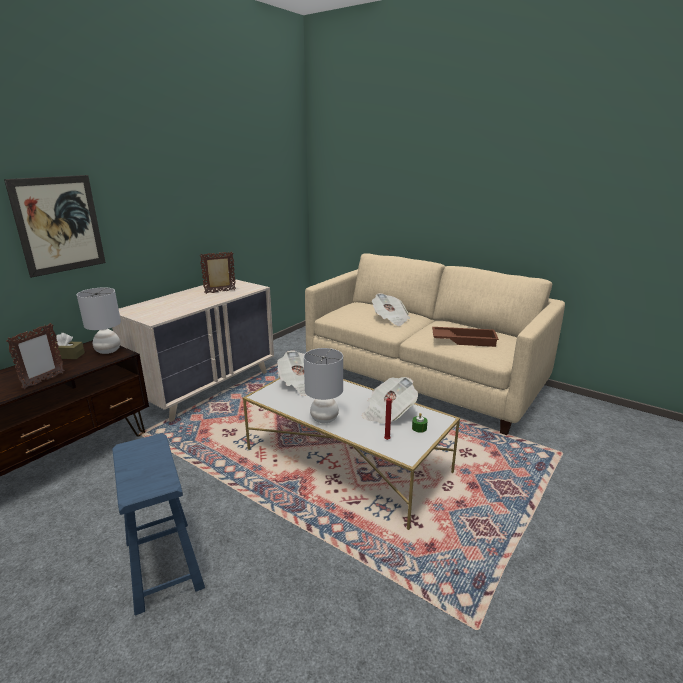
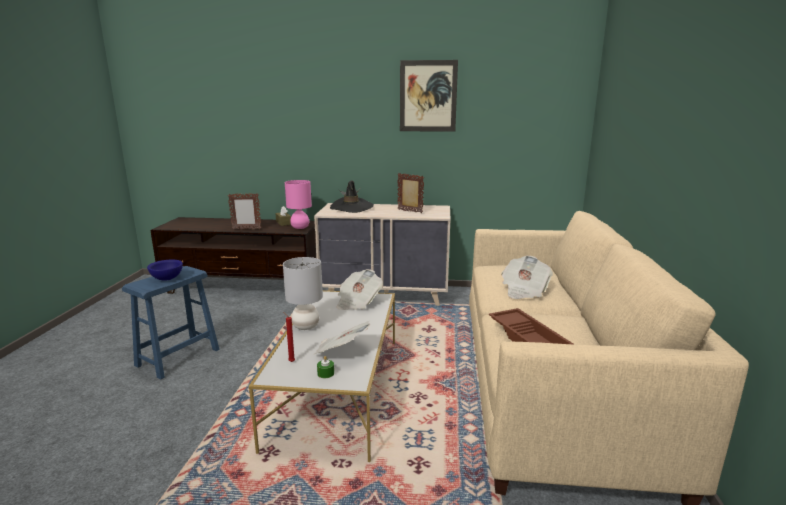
camera: 60 degrees right, 5 degrees down
picture [4,175,106,278] -> picture moved to [400,60,458,132]
grey table lamp [77,287,121,354] -> pink table lamp [285,180,312,229]
none -> blue bowl [147,260,183,281]
none -> black hat [330,180,374,213]

